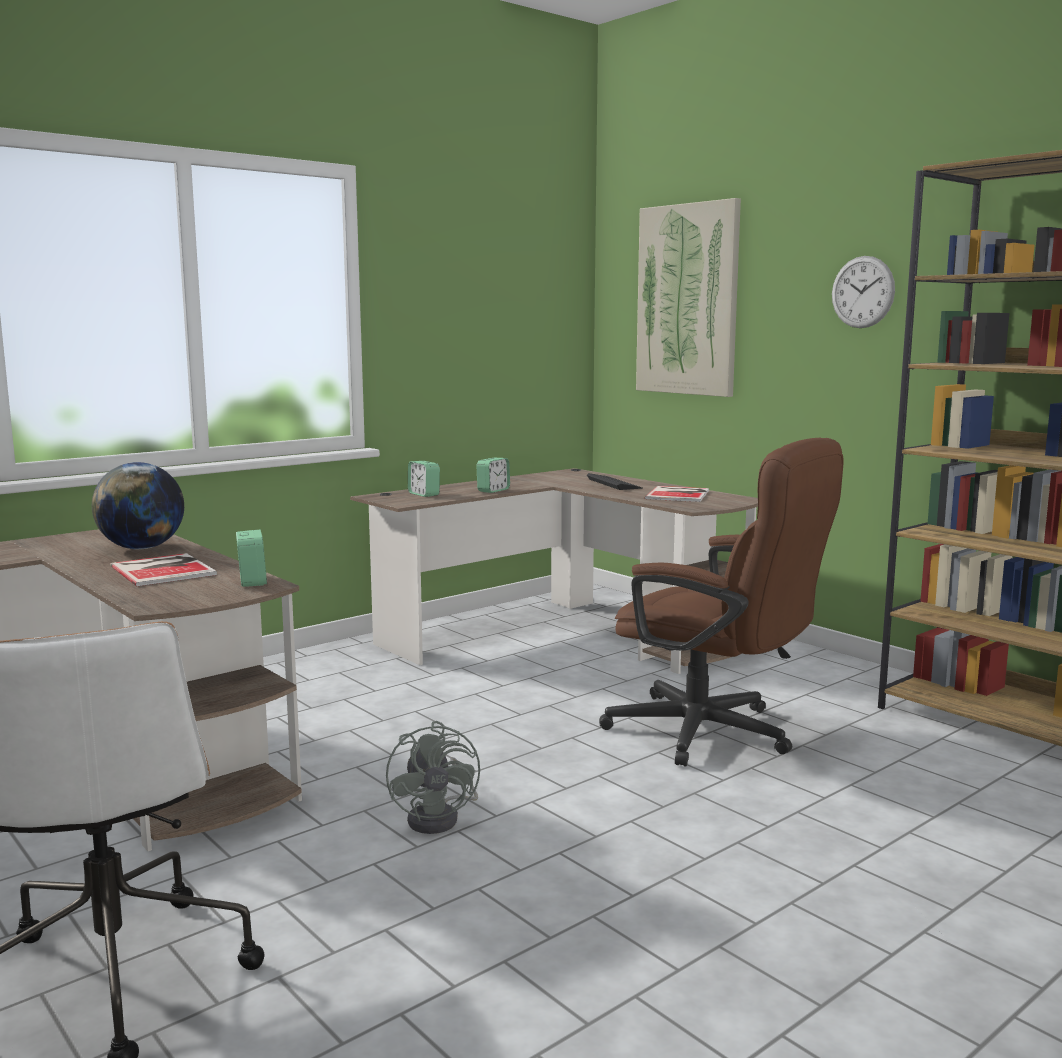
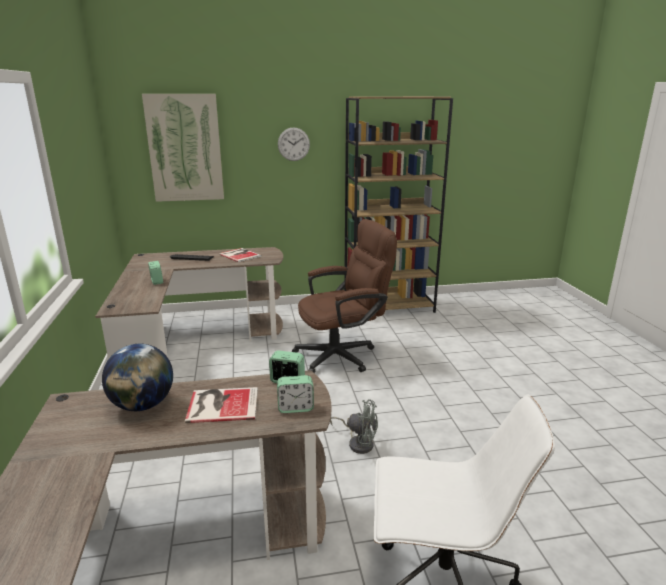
camera: 60 degrees left, 10 degrees up
alarm clock [408,461,440,497] -> alarm clock moved to [277,375,314,413]

